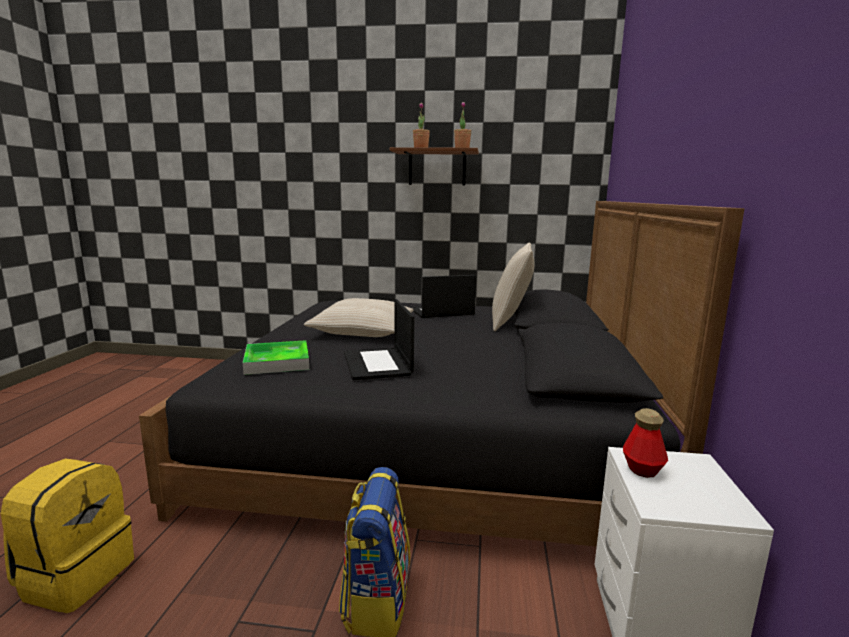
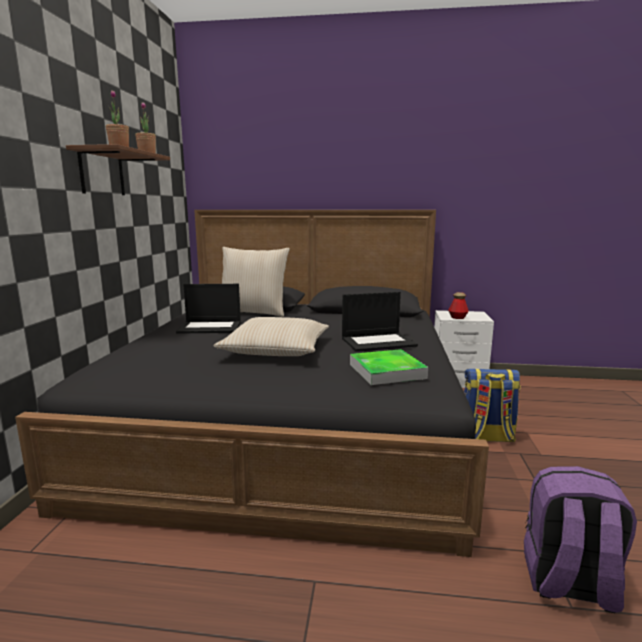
camera: 90 degrees left, 0 degrees up
yellow backpack [1,459,134,613] -> purple backpack [524,466,637,613]
laptop [411,275,476,318] -> laptop turned 75 degrees counterclockwise [176,284,241,334]

